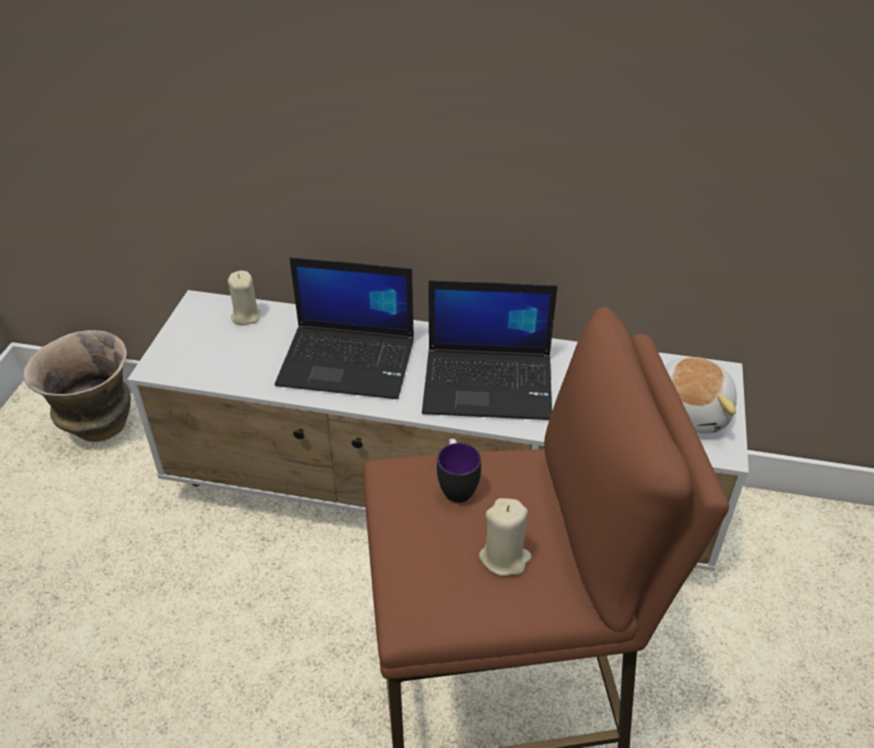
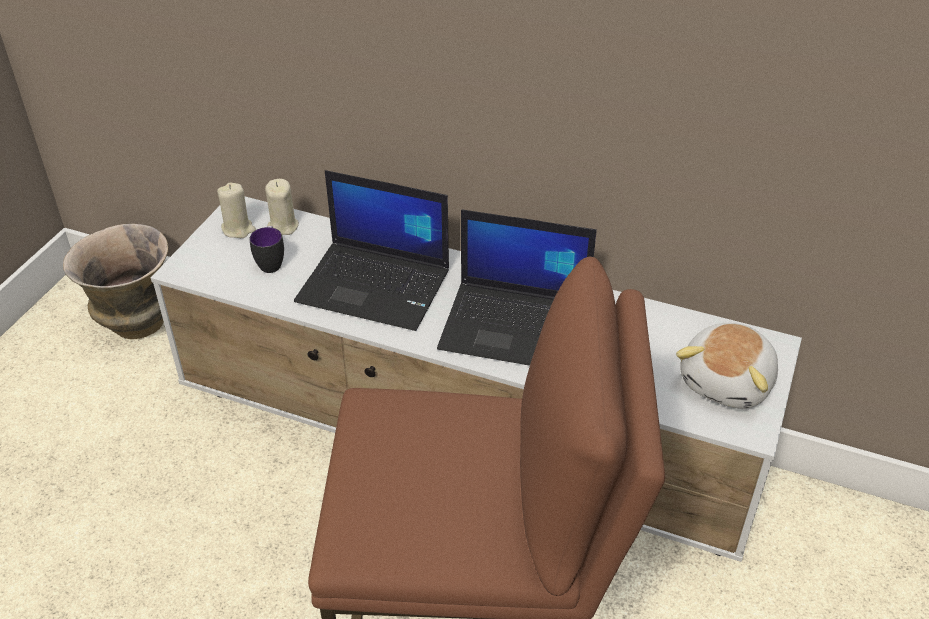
camera: 10 degrees right, 0 degrees up
mug [437,439,481,503] -> mug moved to [250,226,284,273]
beige candle [479,498,531,576] -> beige candle moved to [217,183,256,238]

